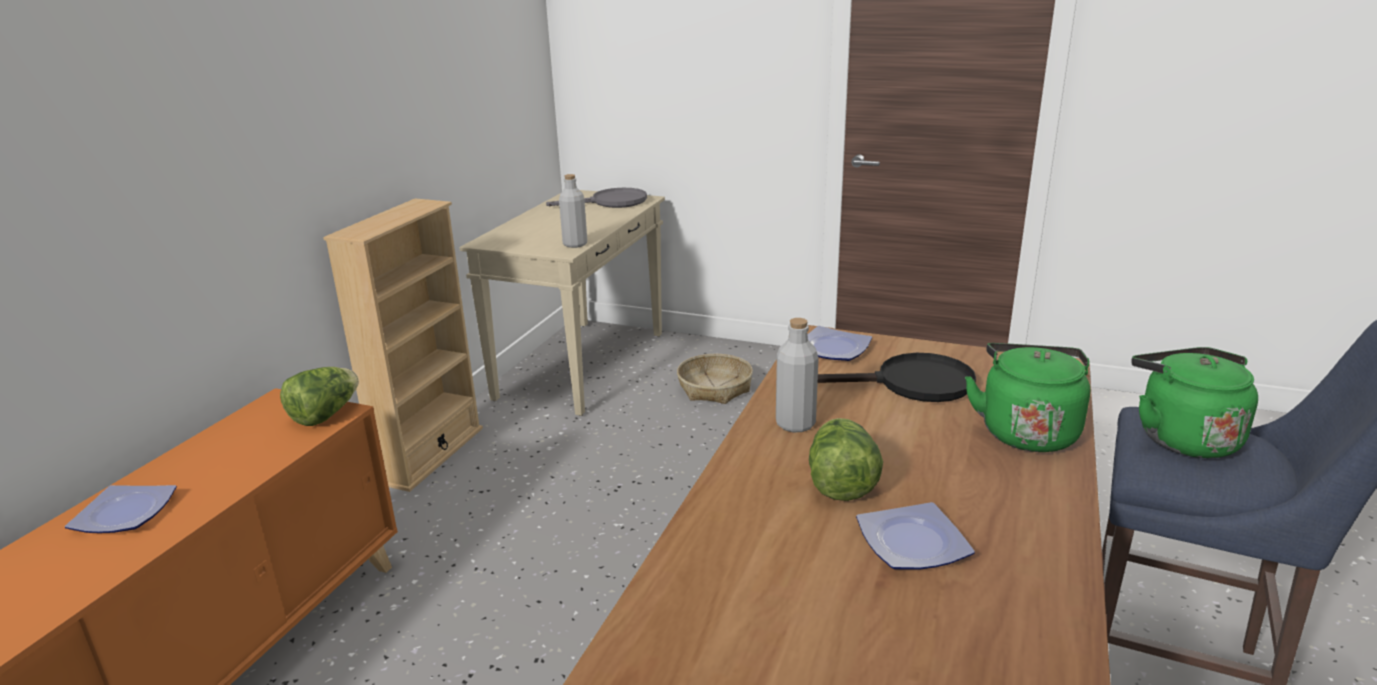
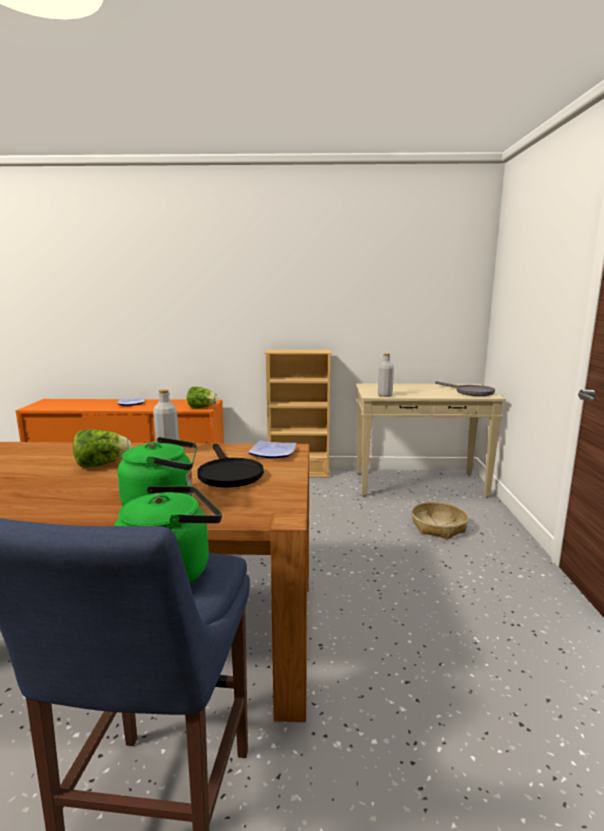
camera: 70 degrees right, 10 degrees down
plate [856,502,975,570] -> none

